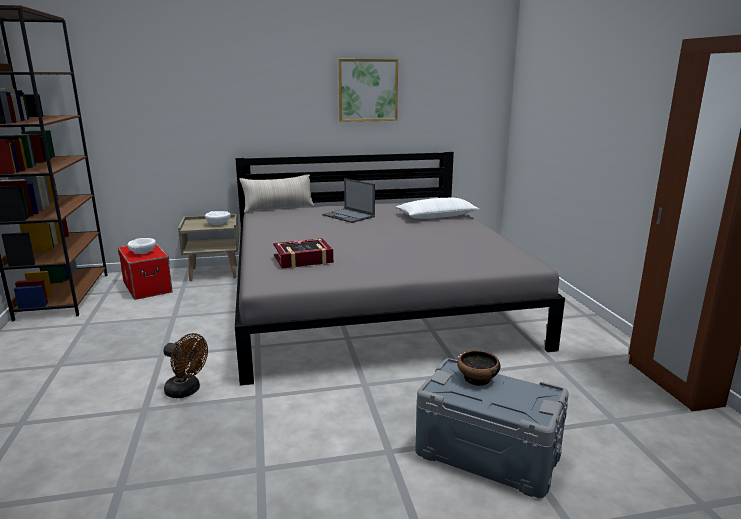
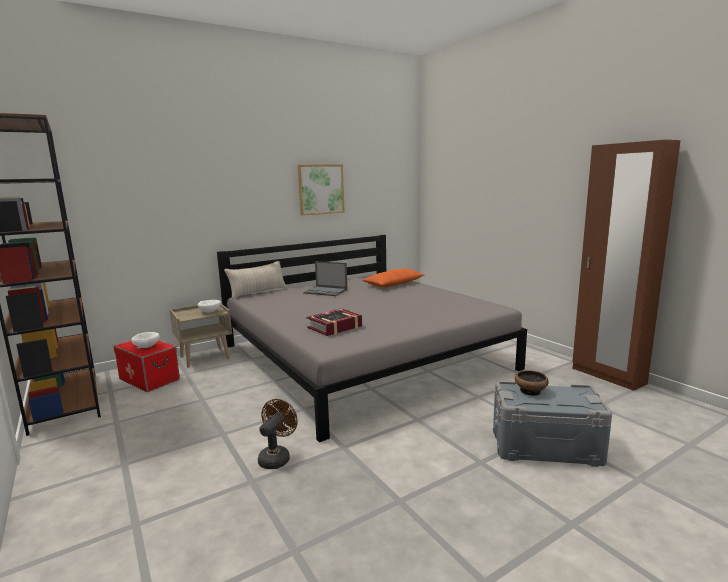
camera: 20 degrees left, 5 degrees down
brown fan [163,333,208,398] -> brown fan turned 75 degrees counterclockwise [258,399,298,469]
white pillow [396,198,479,219] -> orange pillow [362,269,425,287]

